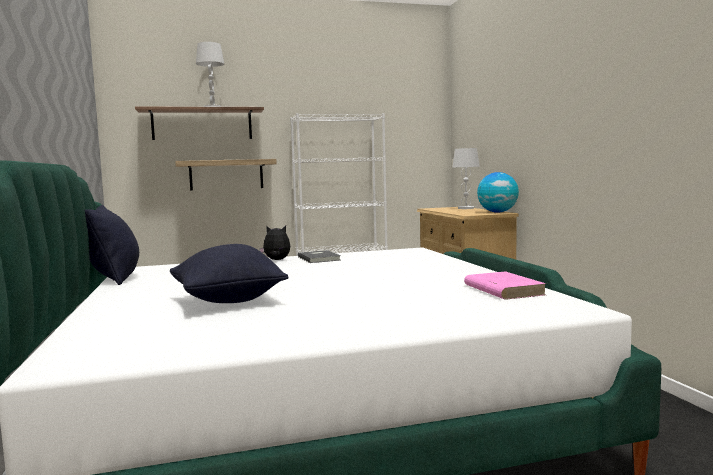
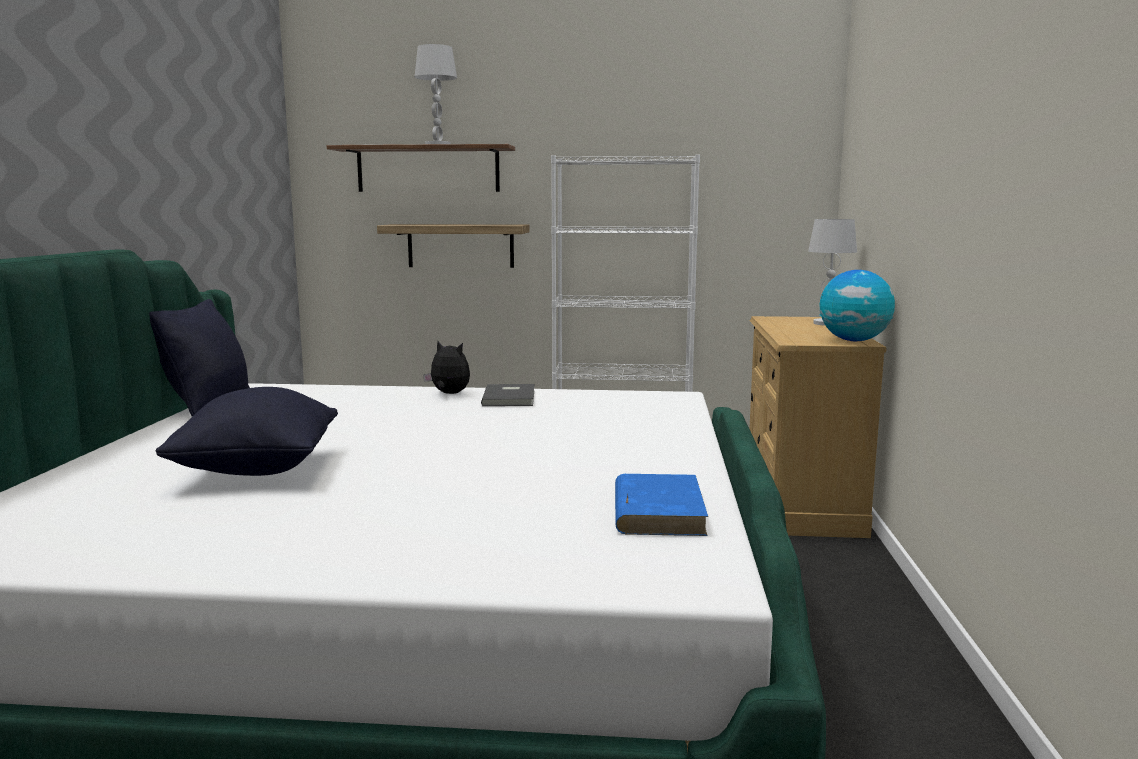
camera: 20 degrees right, 5 degrees up
pink book [464,271,546,300] -> blue book [615,474,708,536]

